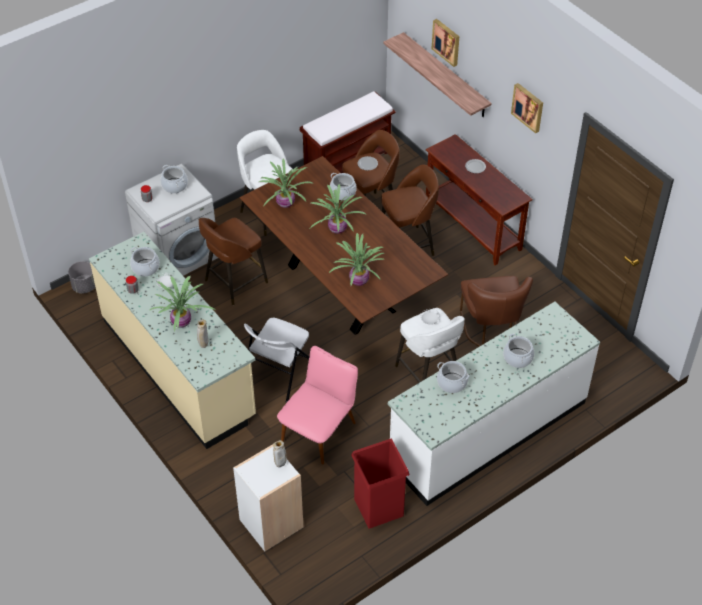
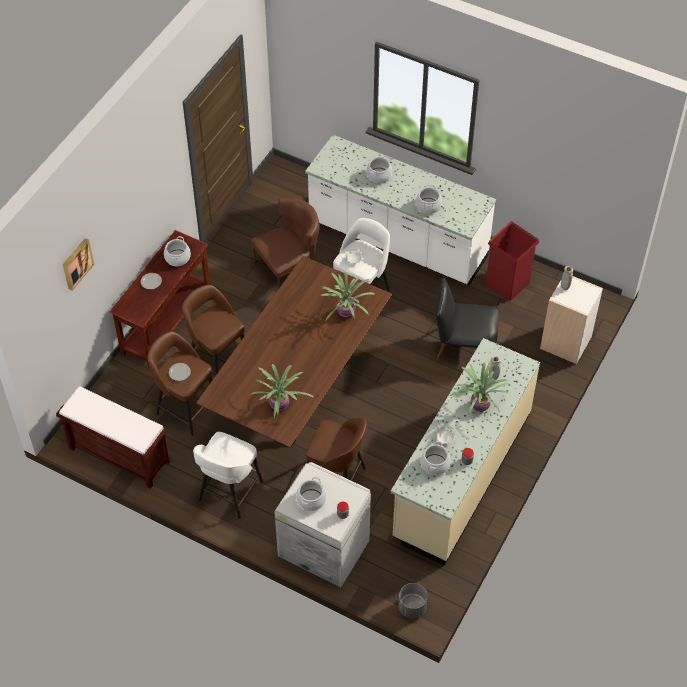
camera: 115 degrees left, 5 degrees up
white chair [244,318,309,403] -> none
pink chair [277,346,358,465] -> black chair [435,277,500,363]
potted plant [310,184,367,234] -> none
cooking pot [330,173,357,200] -> cooking pot moved to [164,236,191,266]
shelf [383,32,492,117] -> none
picture [511,83,543,133] -> none

